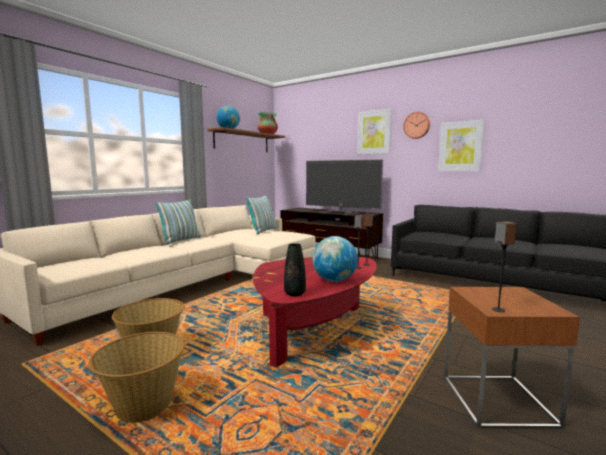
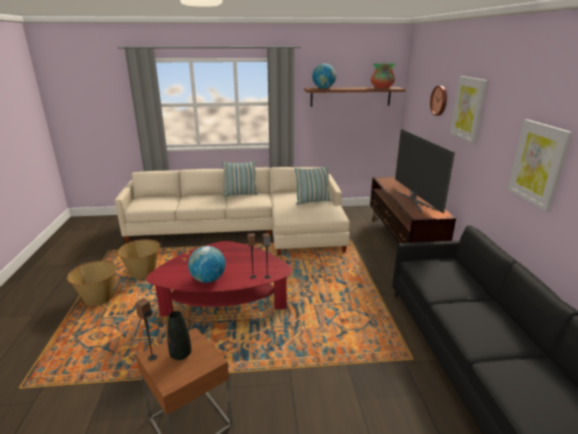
camera: 50 degrees right, 15 degrees up
black vase [284,243,306,296] -> black vase moved to [167,311,191,360]
wall clock [403,112,430,139] -> wall clock moved to [430,86,447,116]

